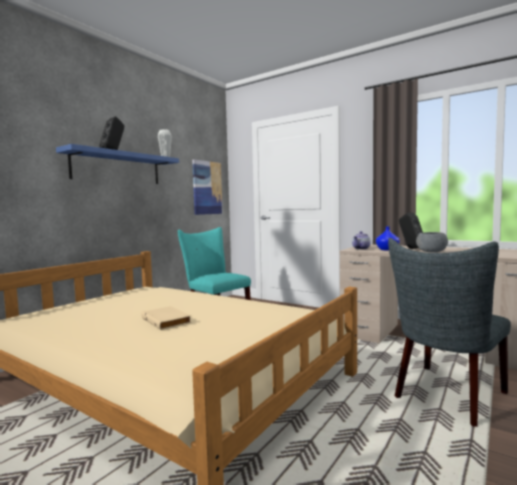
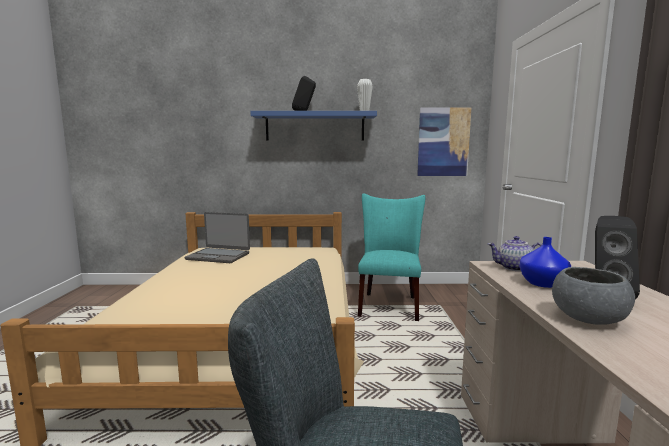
camera: 55 degrees right, 5 degrees up
beige book [142,306,192,330] -> none
none -> laptop [185,212,250,263]

